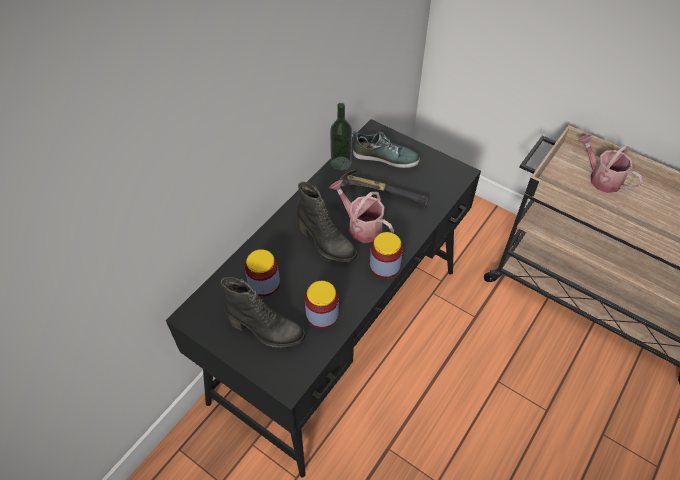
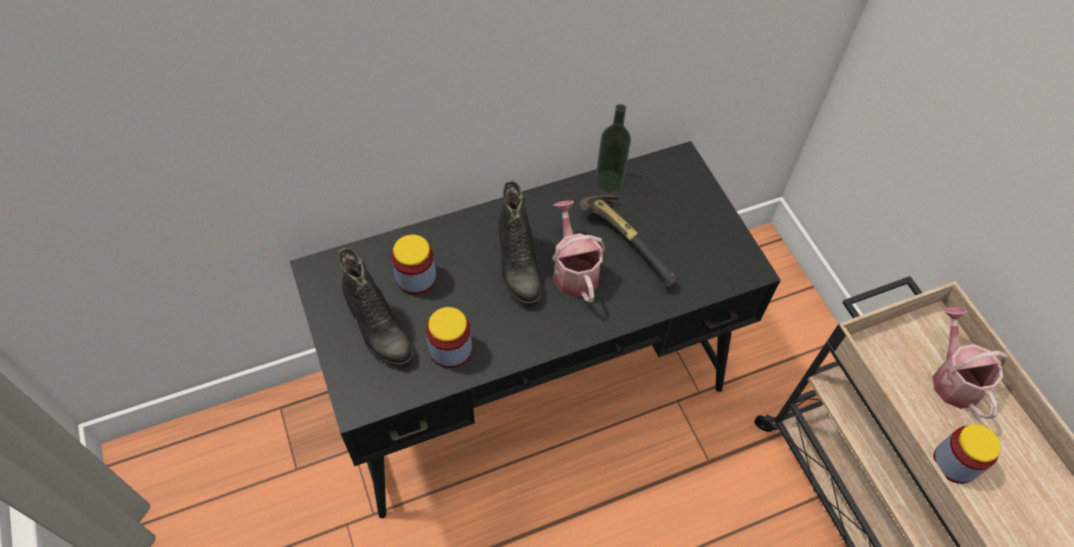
camera: 30 degrees right, 5 degrees up
shoe [352,131,420,168] -> none
jar [370,232,403,278] -> jar moved to [933,424,1001,484]

